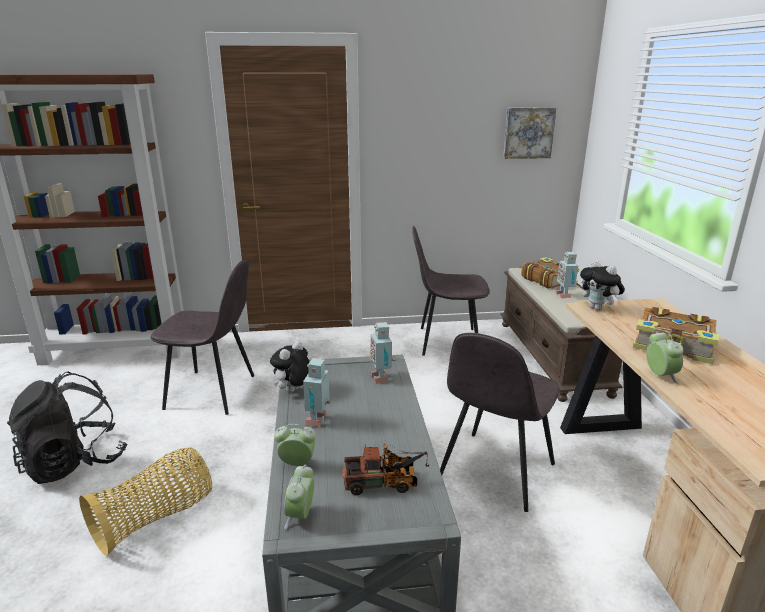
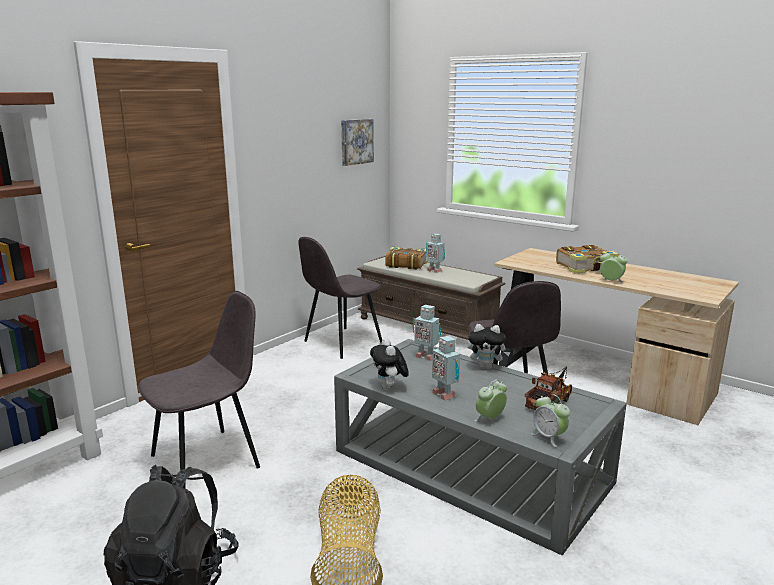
camera: 45 degrees left, 5 degrees down
plush toy [580,260,625,311] -> plush toy moved to [468,324,510,369]

